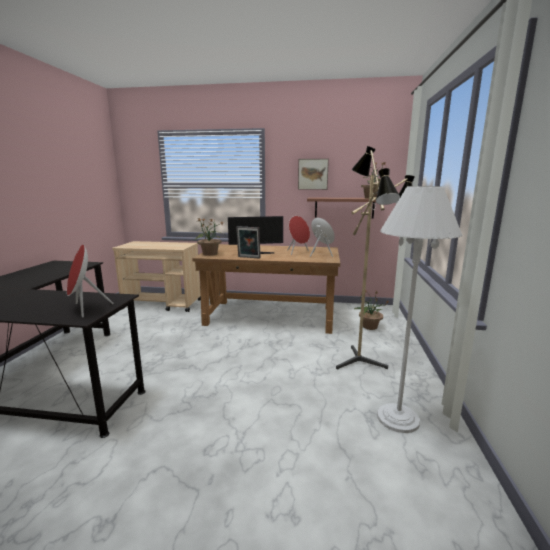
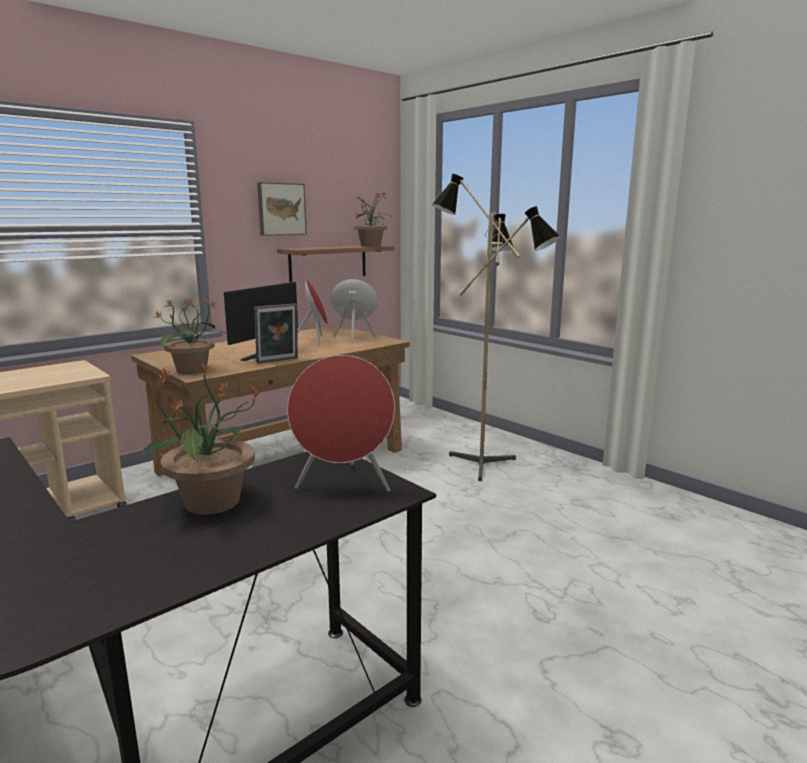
camera: 50 degrees left, 0 degrees up
potted plant [354,289,389,330] -> potted plant moved to [136,363,262,515]
white floor lamp [377,186,462,433] -> none

